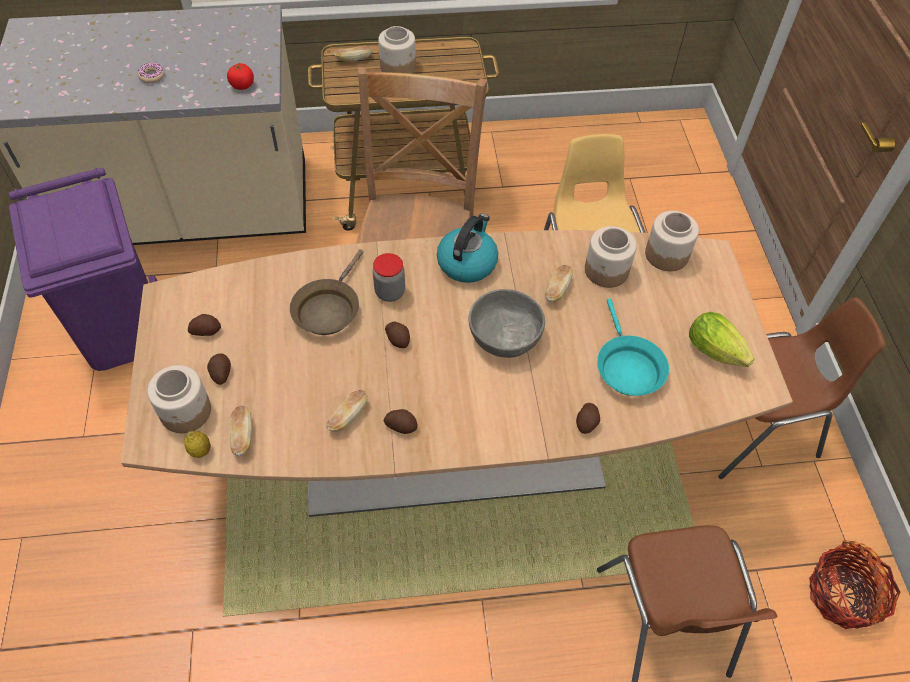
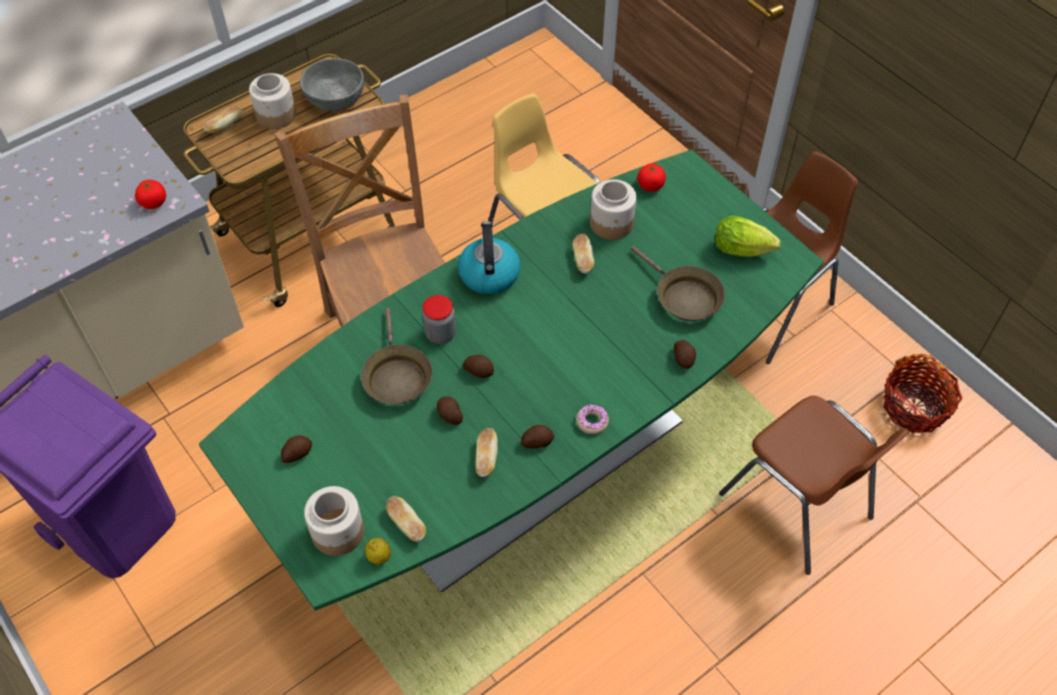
camera: 30 degrees left, 0 degrees up
brown dining table [121,230,793,517] -> green dining table [199,150,824,611]
donut [138,63,165,83] -> donut moved to [576,405,609,434]
potato [207,353,231,385] -> potato moved to [437,396,463,425]
grey bowl [469,289,545,358] -> grey bowl moved to [300,58,364,111]
turquoise frying pan [597,299,669,396] -> brown frying pan [630,246,725,321]
jar [645,211,699,271] -> tomato [637,163,666,191]

